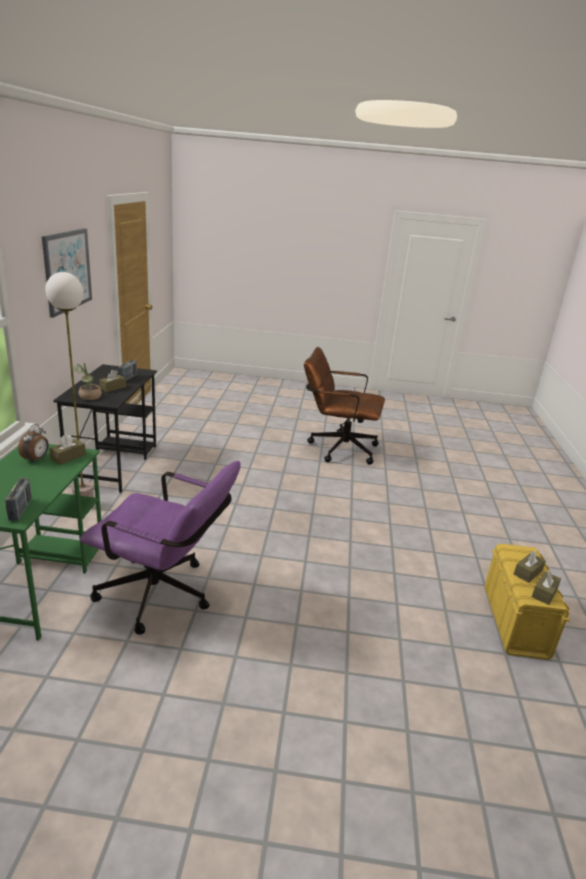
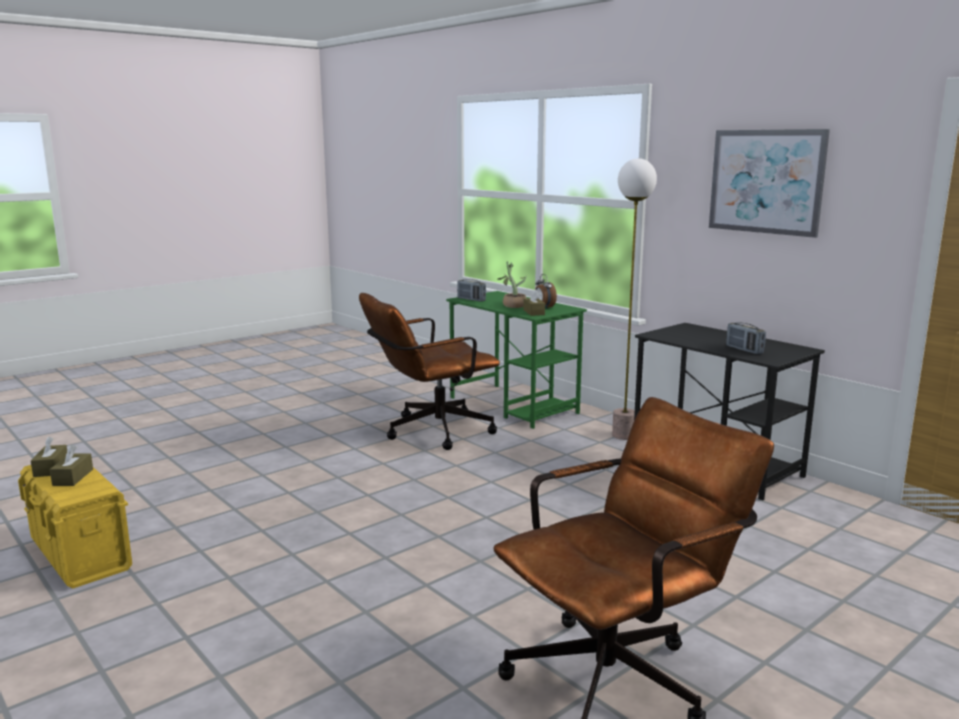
camera: 135 degrees right, 10 degrees down
potted plant [73,362,102,400] -> potted plant moved to [497,262,526,308]
purple office chair [80,461,241,635] -> brown office chair [359,293,500,450]
brown tissue box [99,370,126,392] -> none

